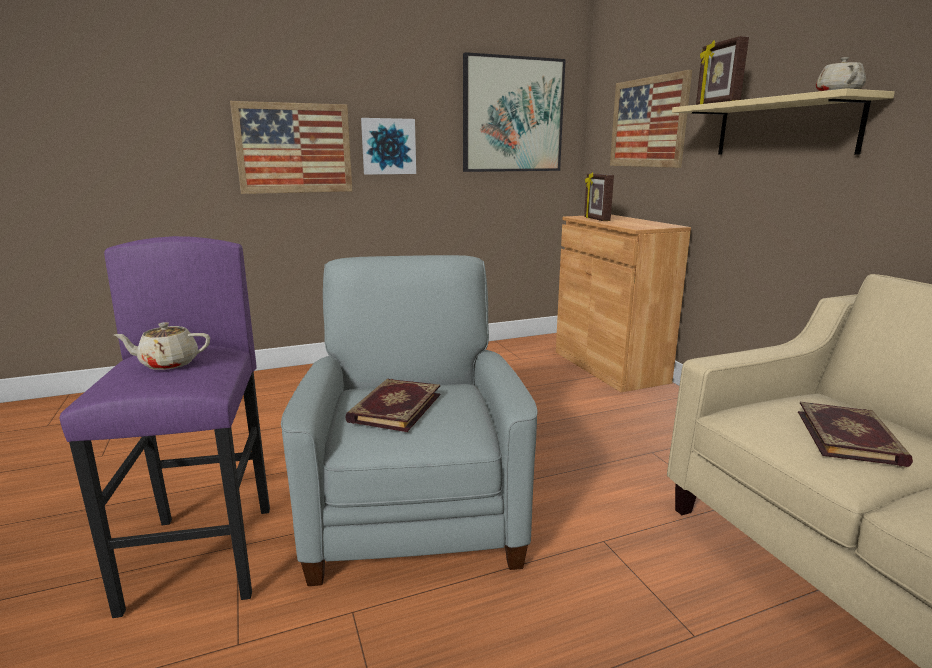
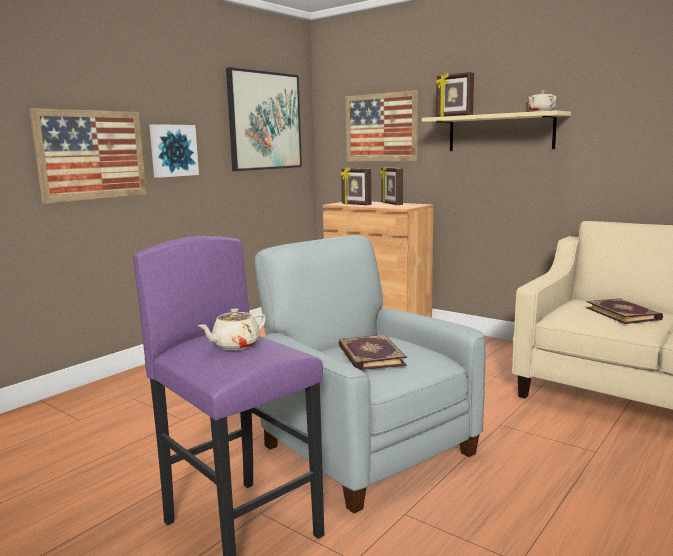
camera: 30 degrees left, 5 degrees down
none -> picture frame [380,166,403,205]

